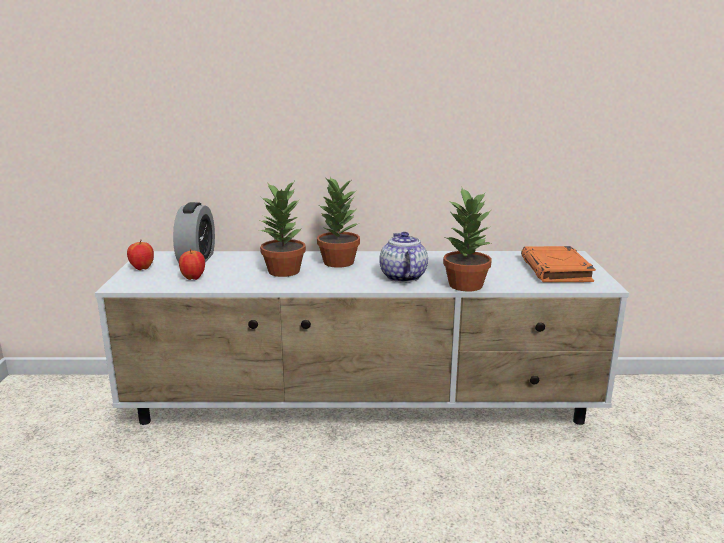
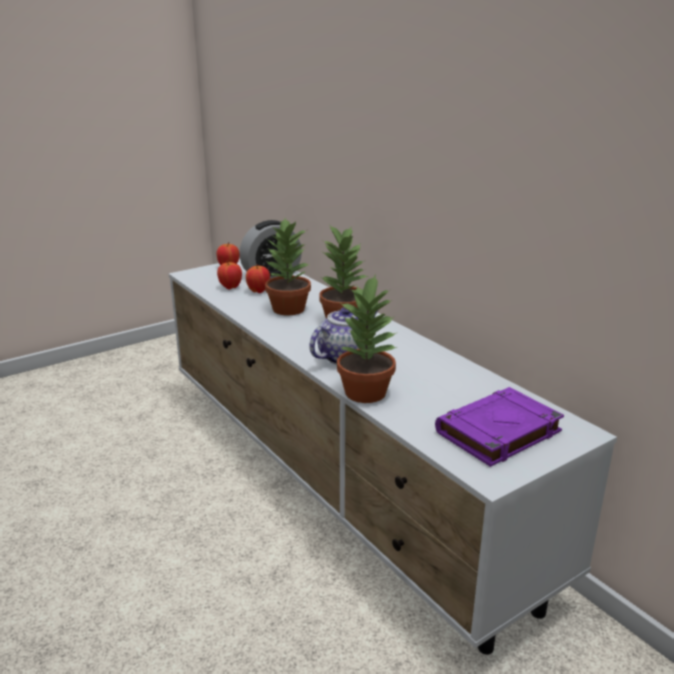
camera: 55 degrees right, 5 degrees up
orange book [521,246,596,282] -> purple book [435,387,564,467]
none -> apple [246,264,270,293]

